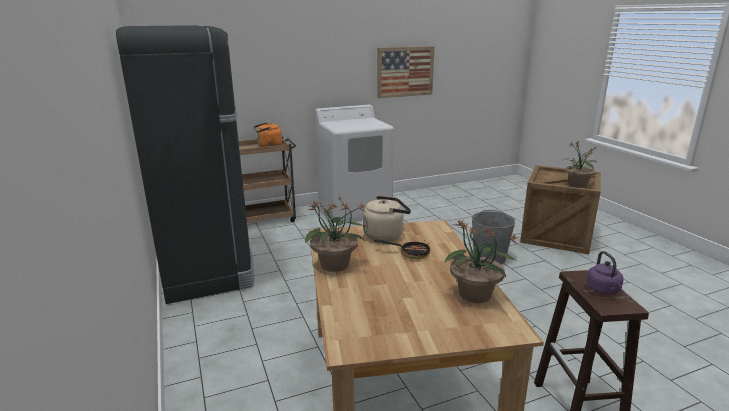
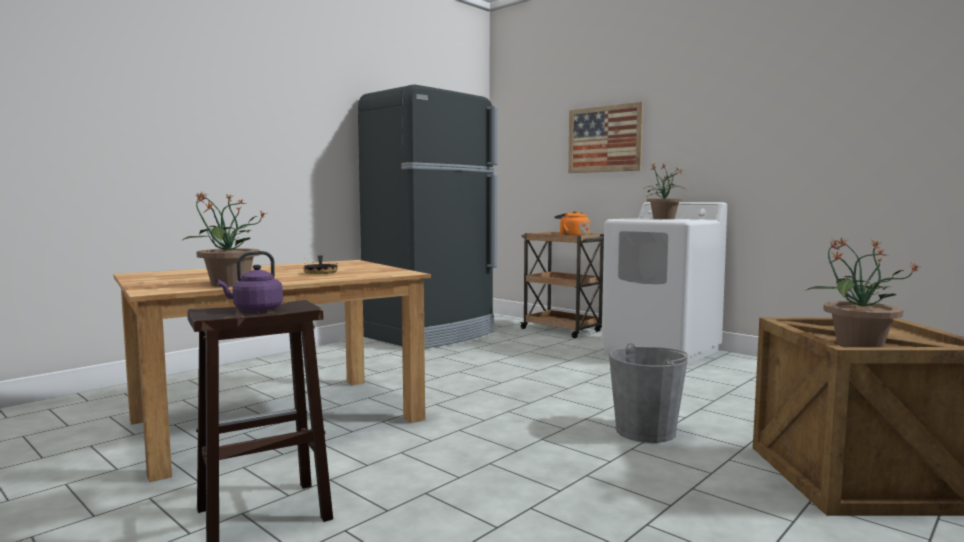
camera: 65 degrees right, 15 degrees down
potted plant [305,197,365,272] -> potted plant moved to [643,163,687,219]
beige kettle [363,196,411,242] -> none
picture [377,46,434,98] -> picture moved to [568,102,644,173]

